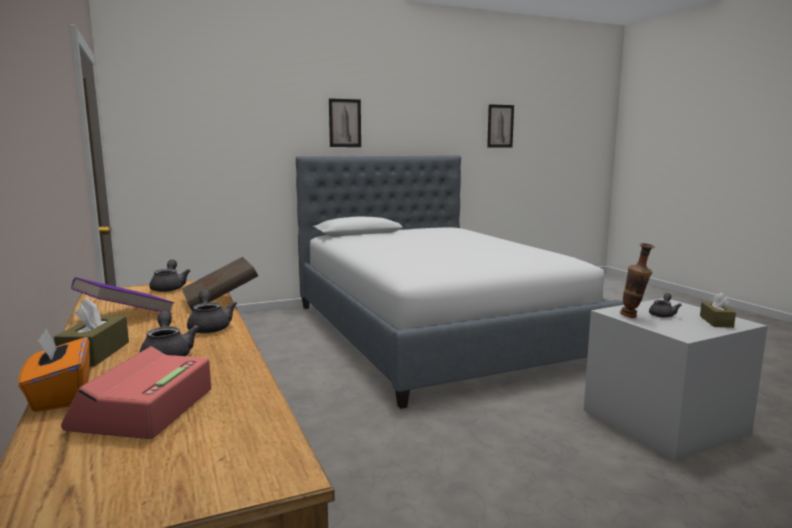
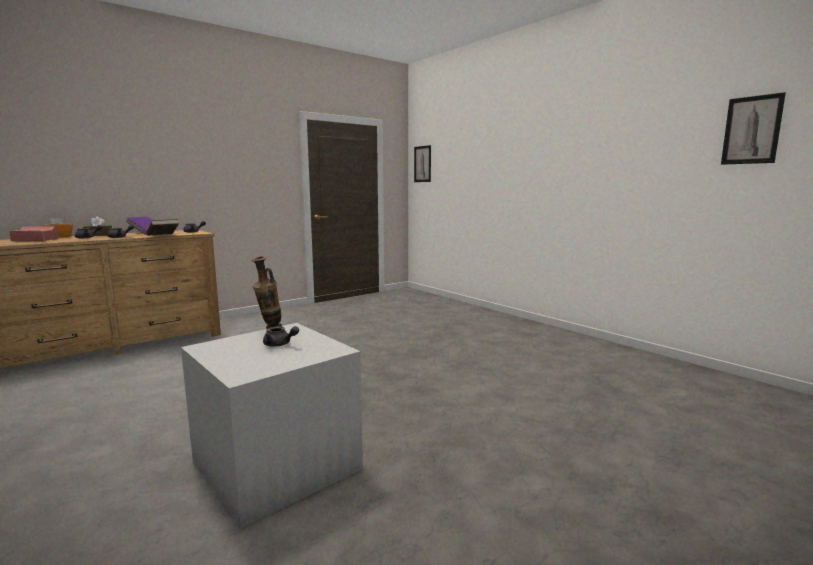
camera: 75 degrees right, 0 degrees up
bed [296,155,624,409] -> none
picture [329,98,361,147] -> picture moved to [414,145,431,182]
brown tissue box [700,292,736,328] -> none

